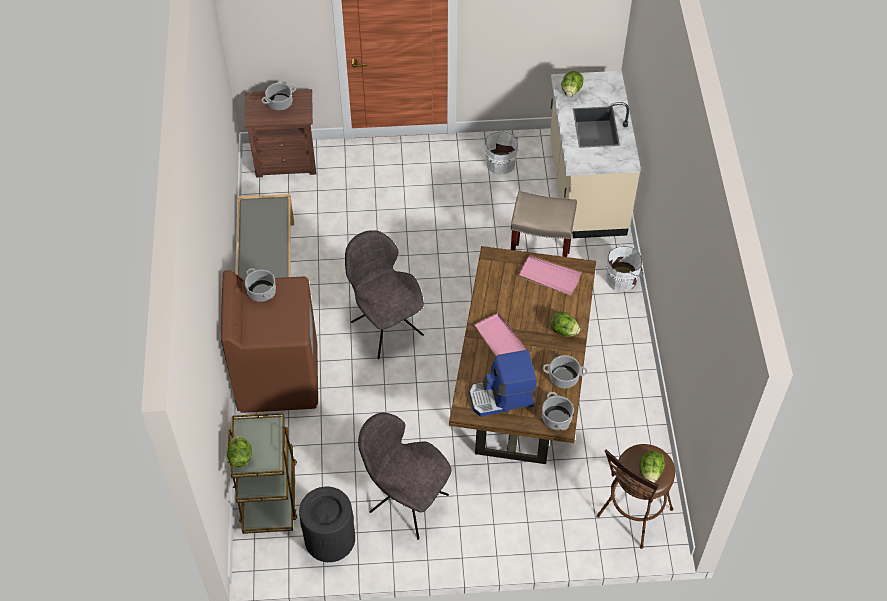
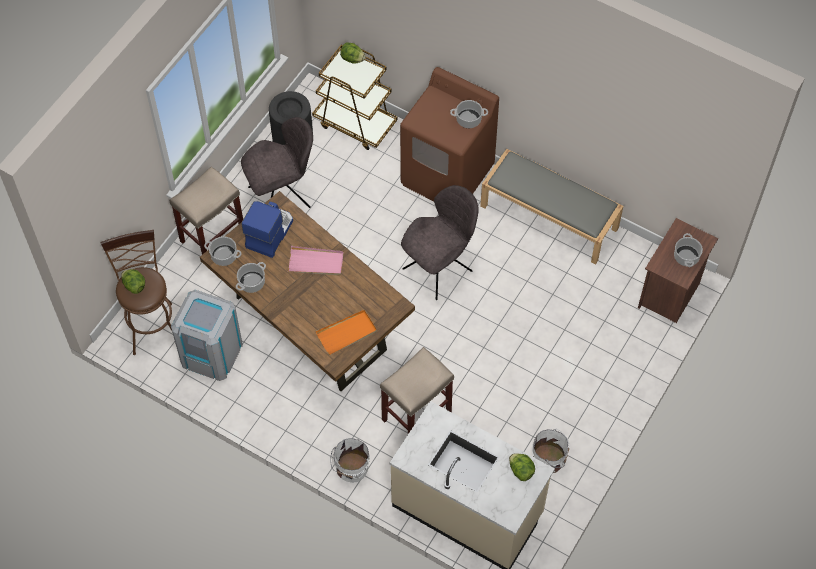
camera: 125 degrees right, 5 degrees up
grey chair [345,230,424,359] -> grey chair turned 45 degrees counterclockwise [401,185,479,300]
pink tray [518,255,582,296] -> orange tray [316,310,377,355]
lettuce [551,311,580,337] -> none
none -> beige stool [170,166,243,254]
none -> grey trash can [171,290,243,381]

